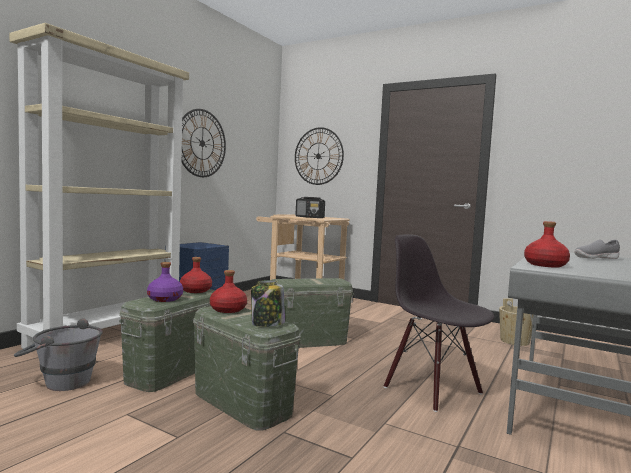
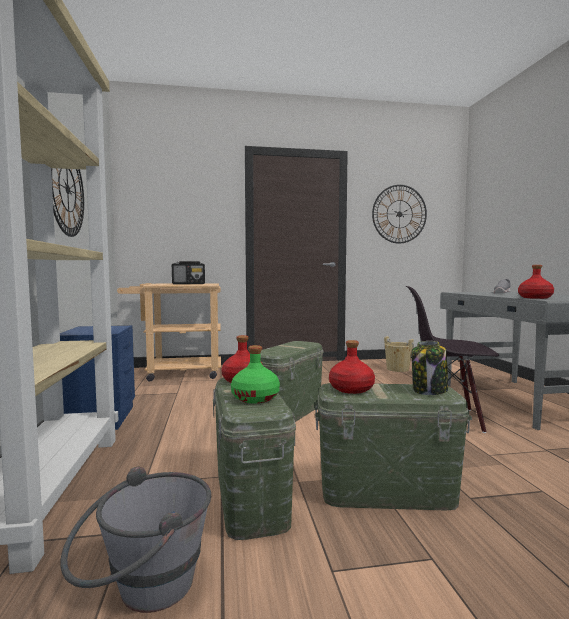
camera: 40 degrees left, 0 degrees up
purple bottle [147,262,183,302] -> green bottle [231,345,280,403]
wall clock [295,127,344,185] -> wall clock moved to [372,185,427,244]

